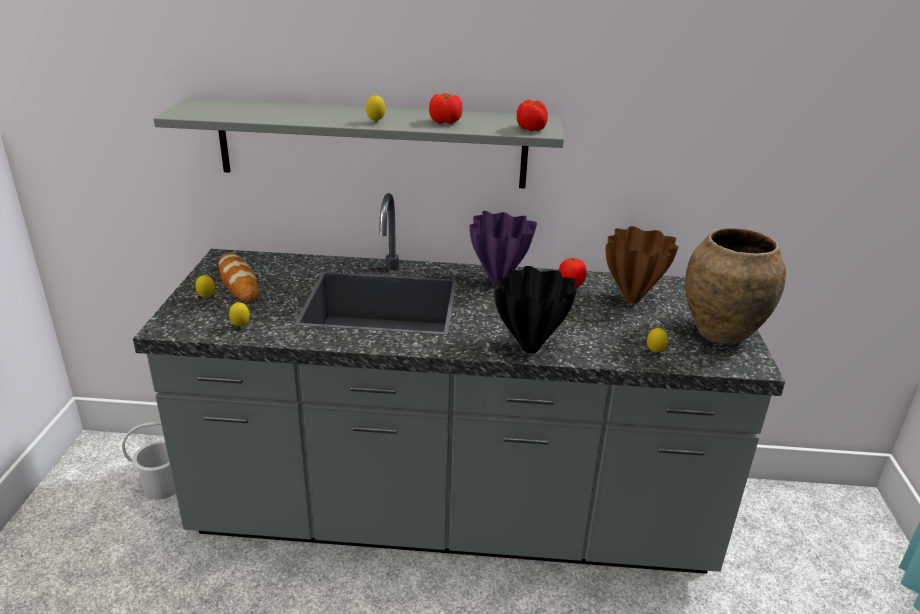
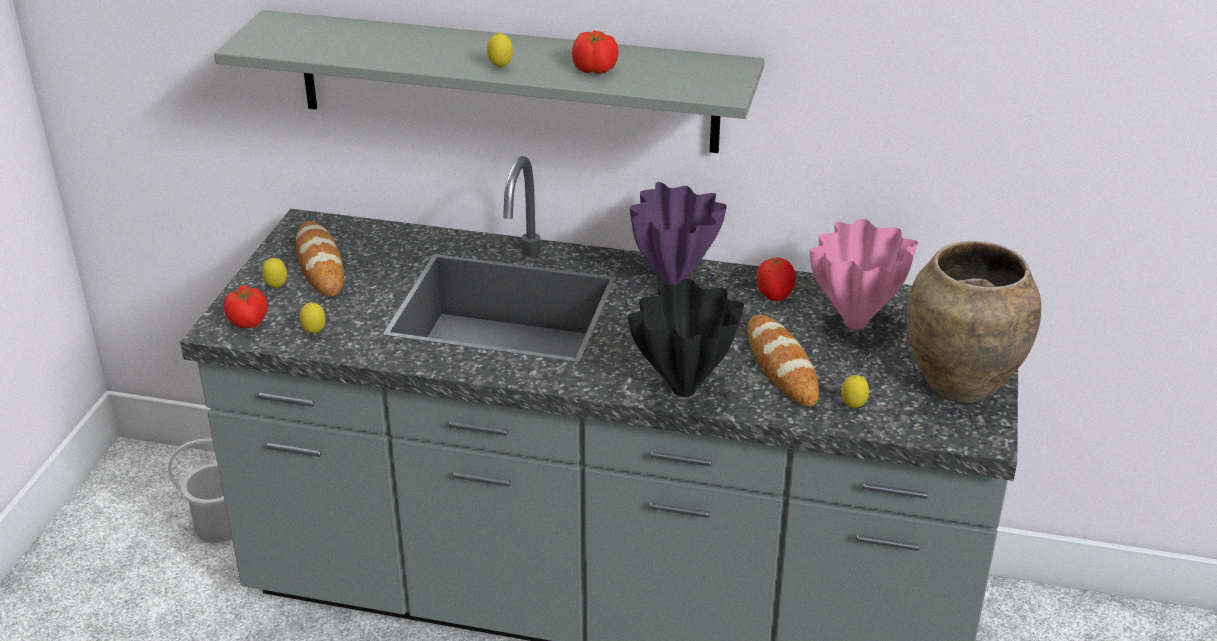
camera: 10 degrees right, 5 degrees up
tomato [517,100,548,131] -> tomato moved to [223,286,268,328]
brown vase [606,226,678,303] -> pink vase [810,219,918,329]
none -> bread [747,315,819,407]

